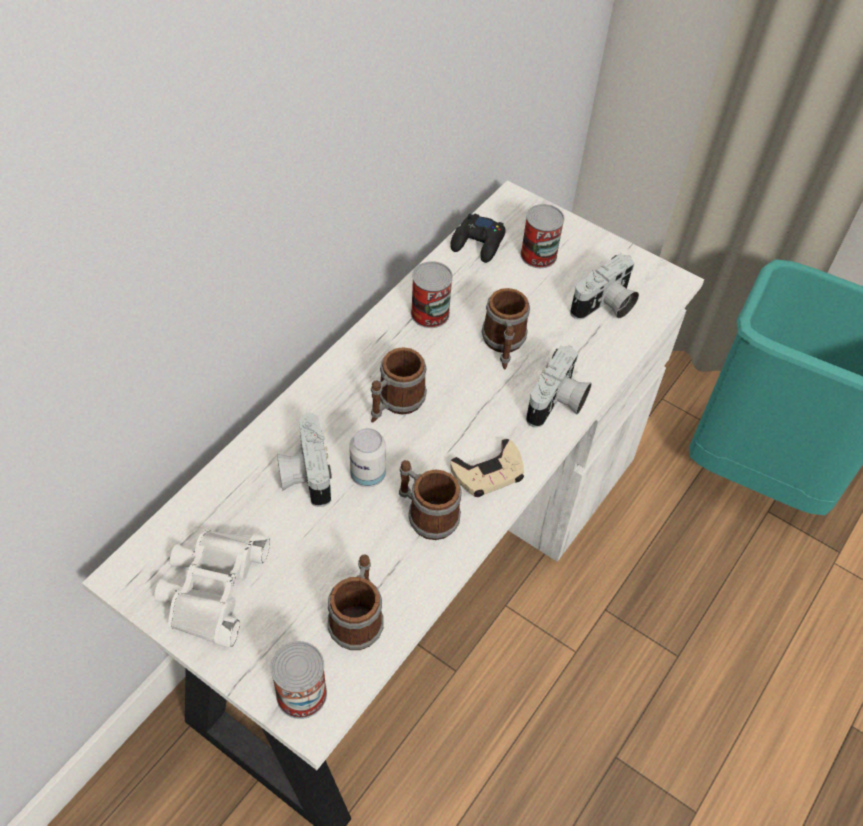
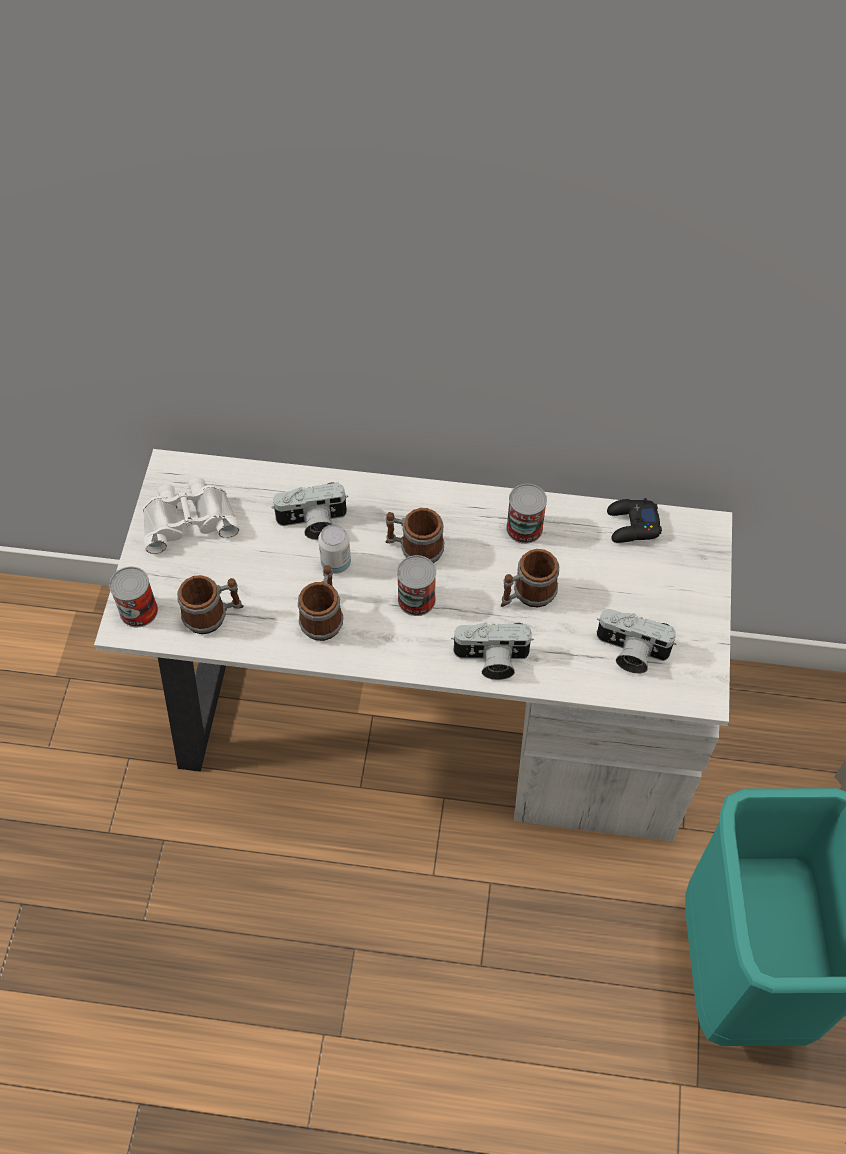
camera: 65 degrees right, 5 degrees up
camera [277,413,332,507] -> camera turned 150 degrees counterclockwise [271,482,348,540]
beige game controller [450,439,524,497] -> none
can [520,204,564,268] -> can moved to [397,555,436,616]

